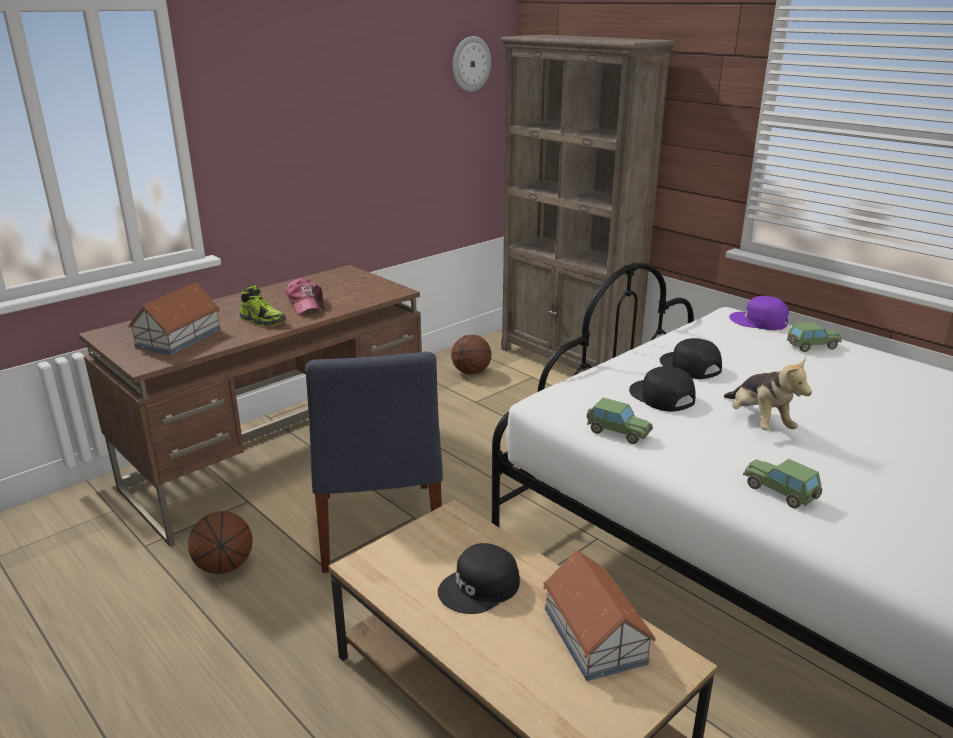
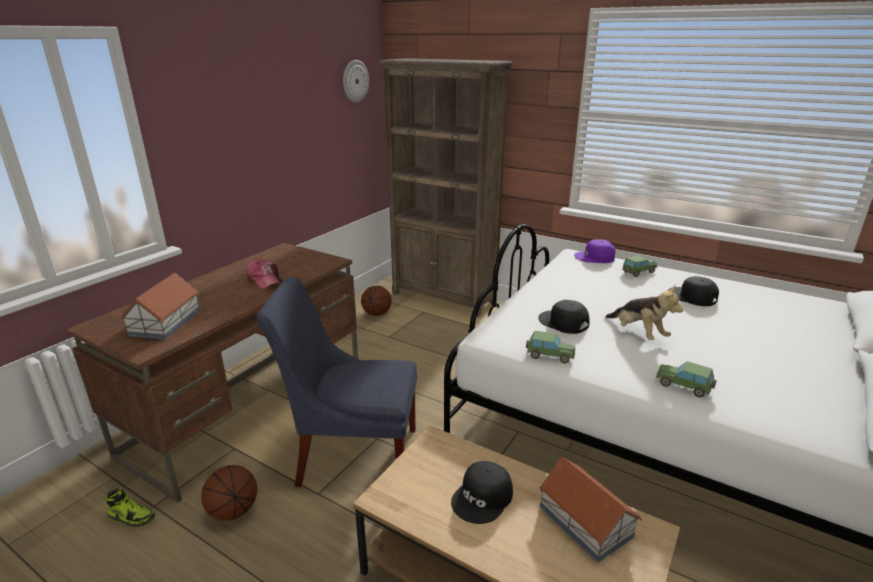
camera: 15 degrees left, 0 degrees up
shoe [240,285,286,326] -> shoe moved to [106,488,155,528]
blue chair [305,351,443,573] -> blue chair turned 120 degrees clockwise [257,276,417,487]
black cap [660,338,722,379] -> black cap moved to [668,276,719,306]

